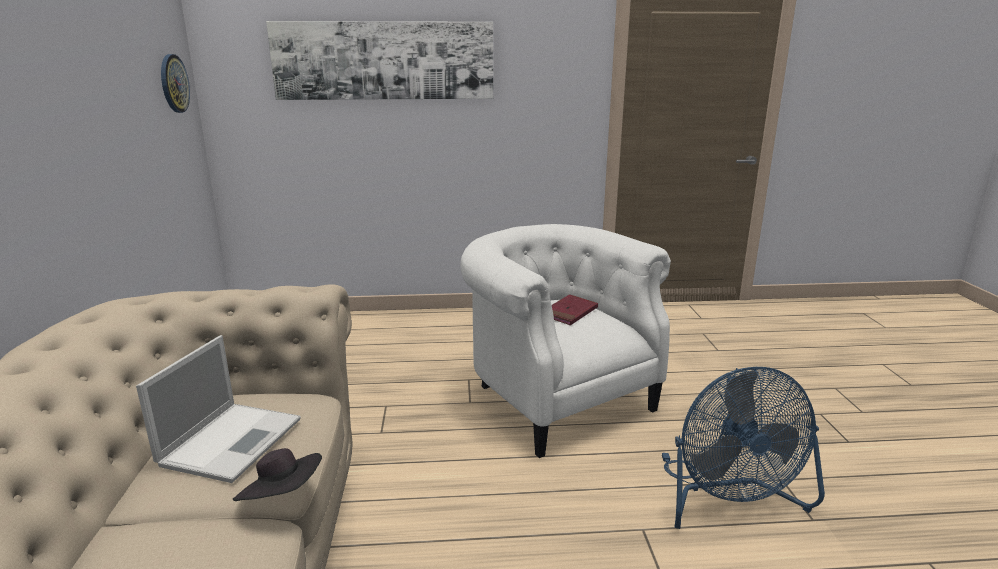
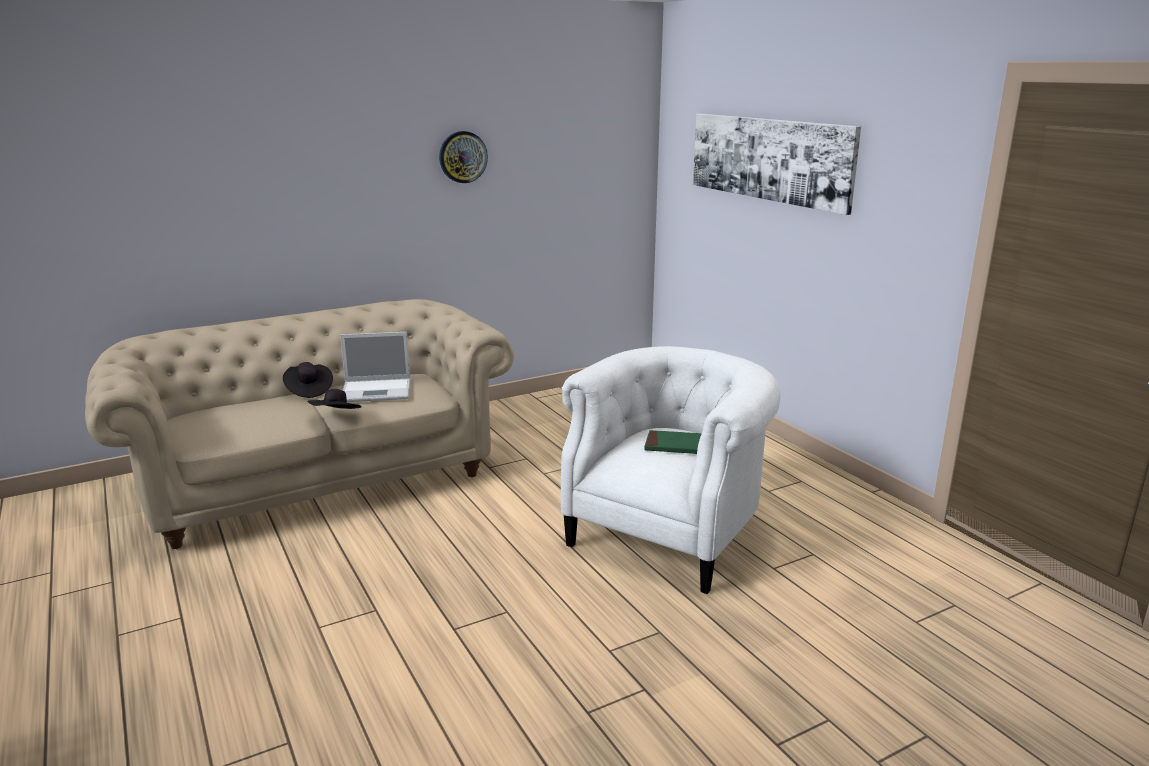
camera: 65 degrees right, 0 degrees up
wall clock [161,54,190,113] -> wall clock moved to [439,131,488,183]
red book [552,294,598,325] -> green book [644,430,702,454]
blue fan [662,366,825,529] -> none
none -> black hat [283,362,333,398]

